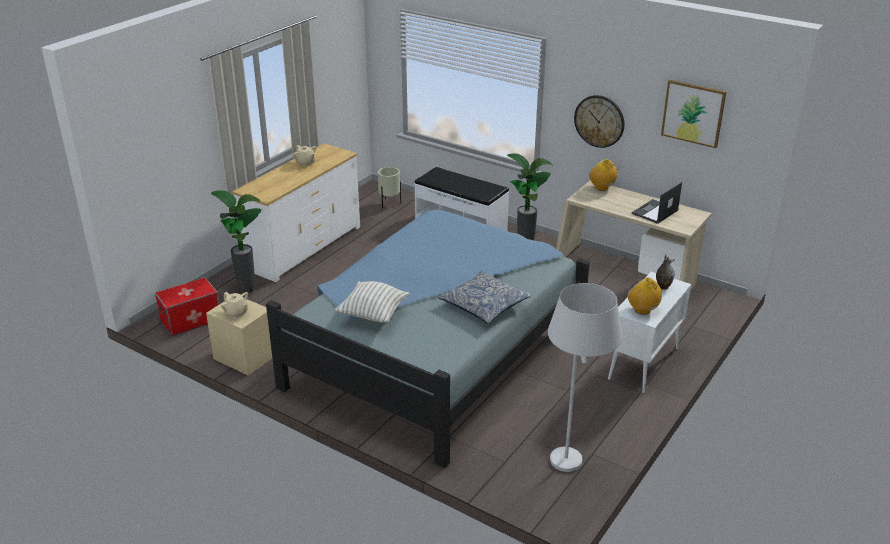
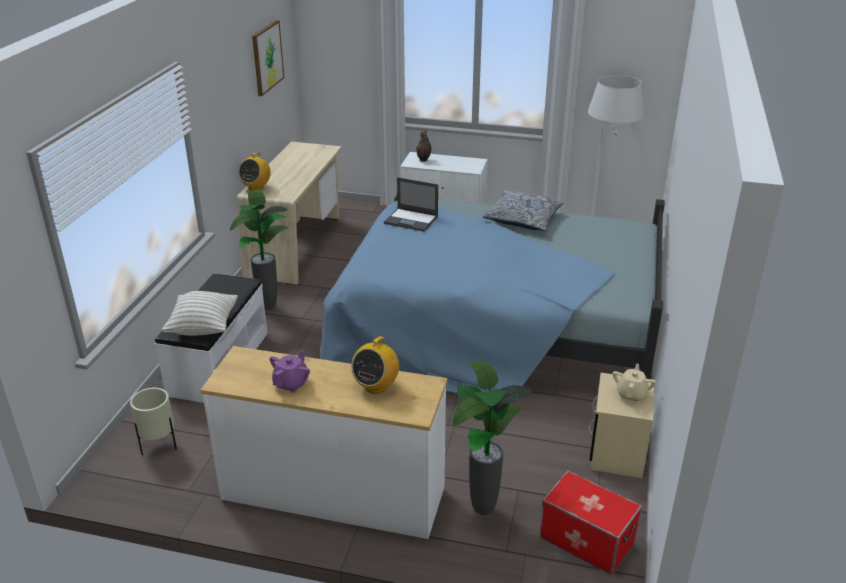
camera: 110 degrees left, 0 degrees up
beige teapot [293,145,316,167] -> purple teapot [270,350,310,393]
pillow [335,281,410,323] -> pillow moved to [162,291,238,336]
wall clock [574,95,624,148] -> none
radio [627,277,667,315] -> radio moved to [351,336,399,394]
laptop [632,182,682,224] -> laptop moved to [384,177,438,232]

